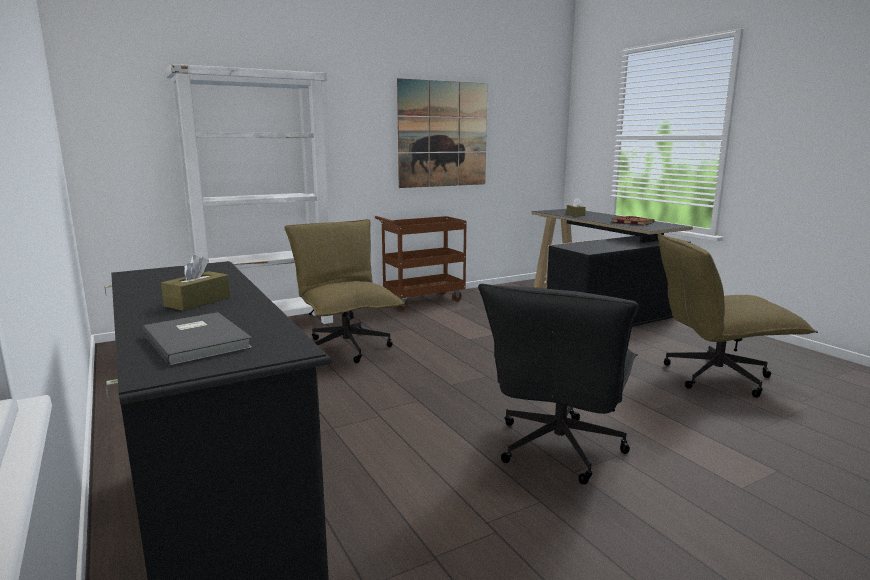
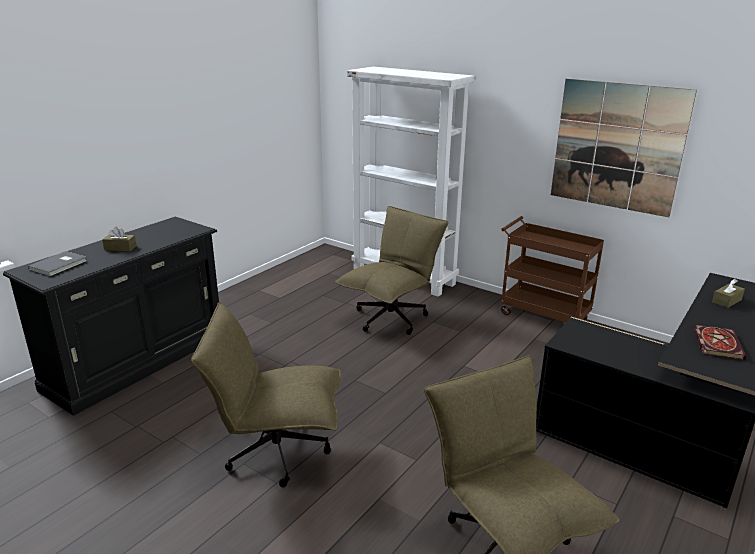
camera: 65 degrees right, 10 degrees up
black office chair [478,284,639,485] -> beige office chair [191,302,341,488]

